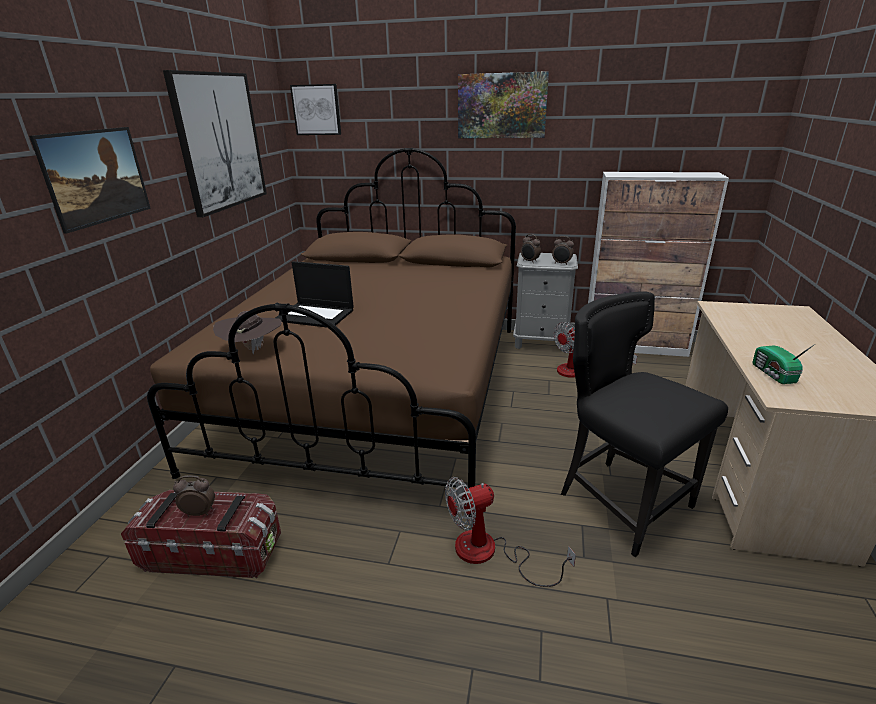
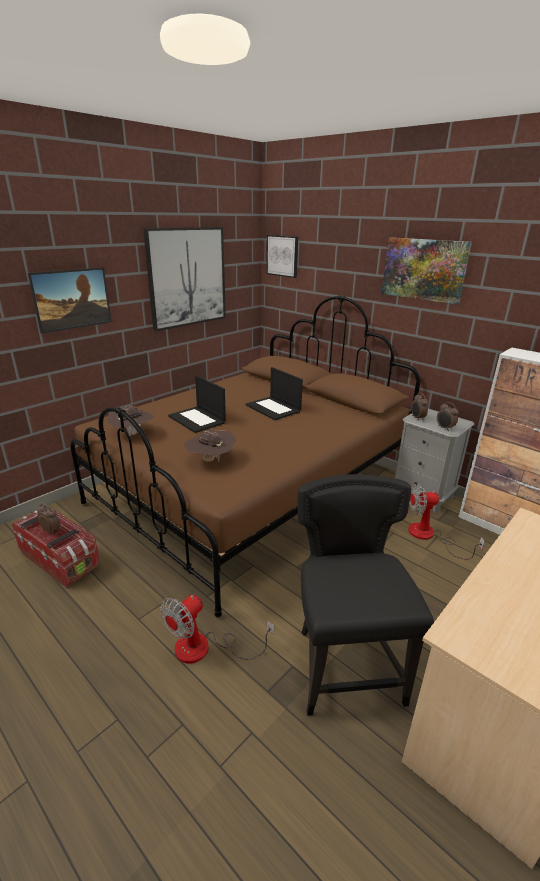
camera: 30 degrees right, 0 degrees up
fan [445,477,576,587] -> fan turned 60 degrees counterclockwise [160,595,274,664]
radio [753,344,815,384] -> none
none -> brown hat [184,430,236,462]
none -> laptop [246,367,303,420]

